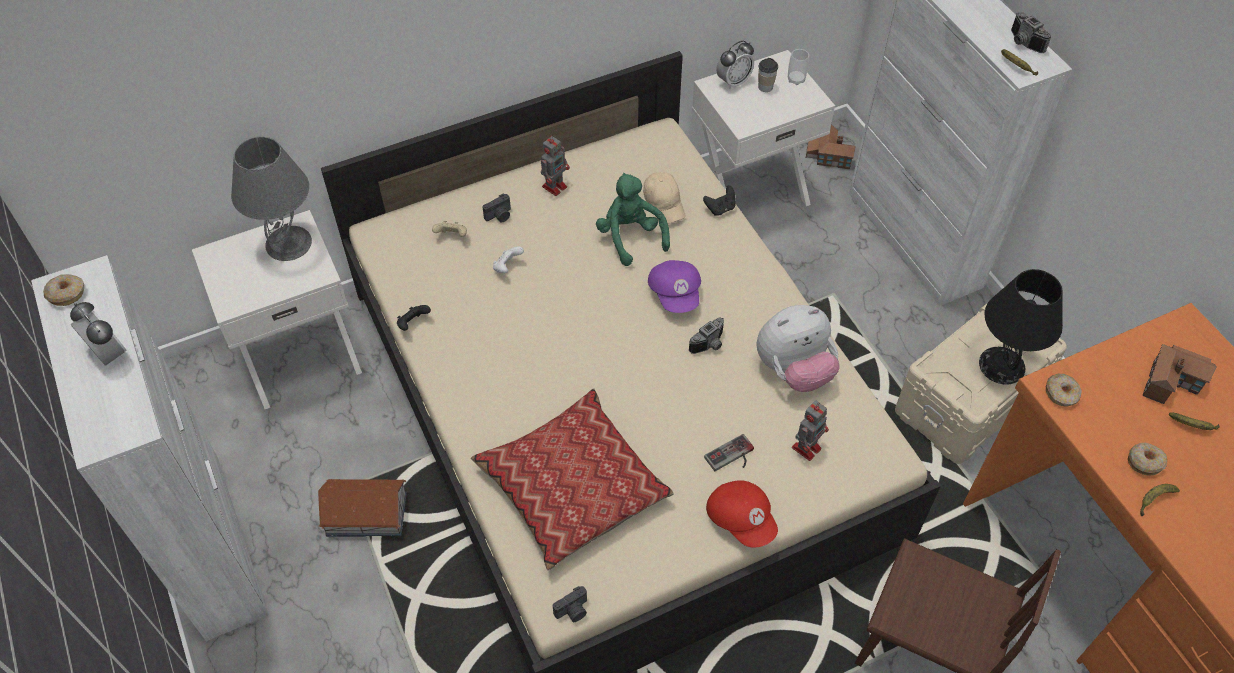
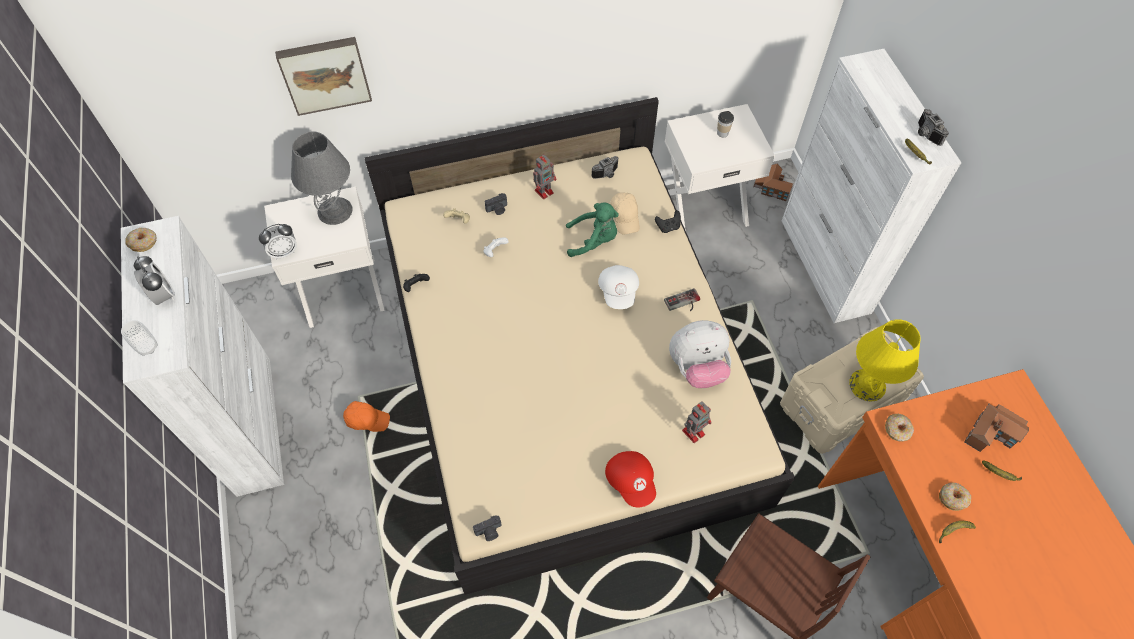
camera: 10 degrees right, 5 degrees up
toy house [318,479,407,537] -> orange cap [343,401,390,432]
pillow [471,388,673,570] -> none
green plush toy [596,173,670,266] -> green plush toy turned 105 degrees clockwise [566,203,619,257]
purple cap [648,260,701,313] -> white cap [598,265,639,309]
camera [689,317,724,354] -> camera moved to [592,156,619,179]
game controller [704,434,754,471] -> game controller moved to [664,288,700,311]
alarm clock [716,40,754,90] -> alarm clock moved to [259,224,297,259]
cup [788,49,809,85] -> cup moved to [121,320,158,356]
black table lamp [979,269,1063,385] -> yellow table lamp [849,319,921,402]
none -> picture [275,37,372,116]

